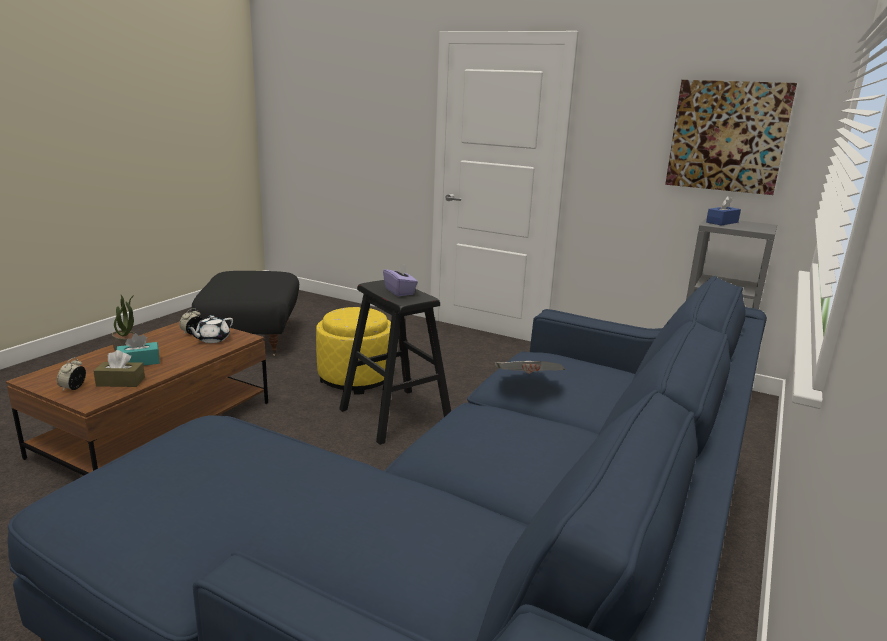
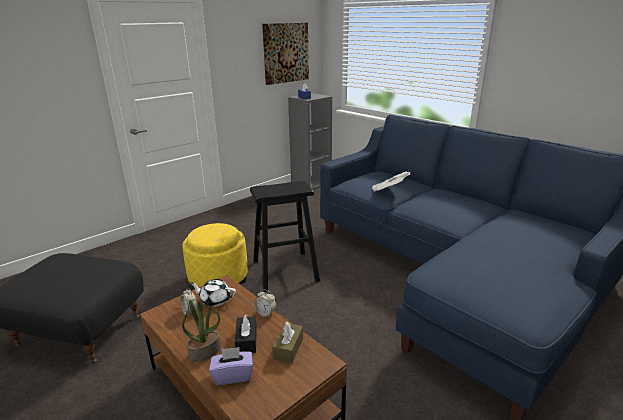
camera: 70 degrees left, 5 degrees up
alarm clock [57,357,86,391] -> alarm clock moved to [254,289,277,317]
turquoise tissue box [117,333,160,366] -> black tissue box [235,314,257,353]
white teapot [188,315,233,343] -> white teapot turned 135 degrees clockwise [190,279,236,307]
purple tissue box [383,262,418,296] -> purple tissue box moved to [209,347,253,385]

